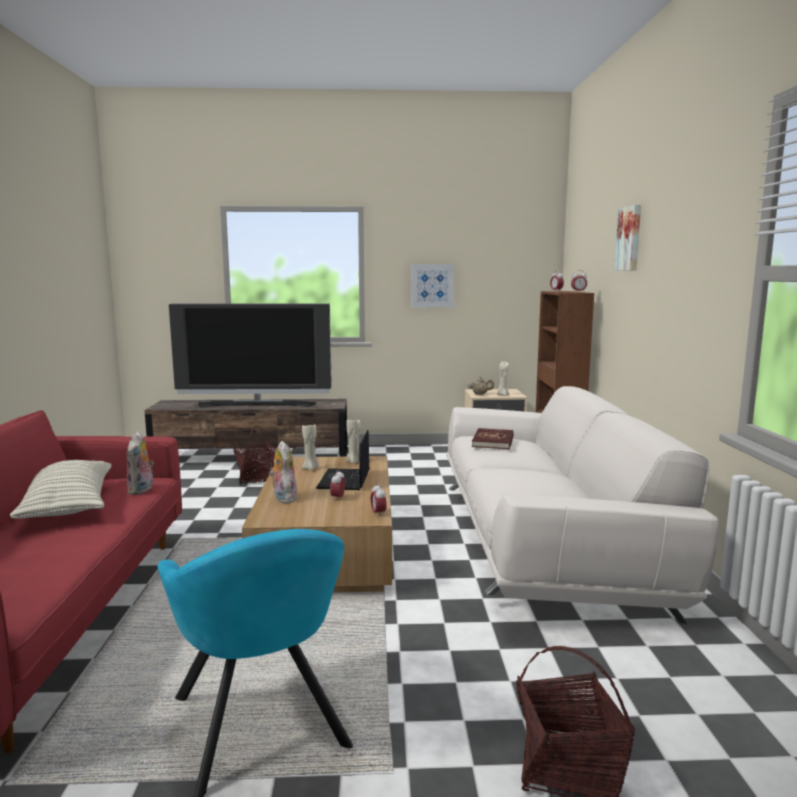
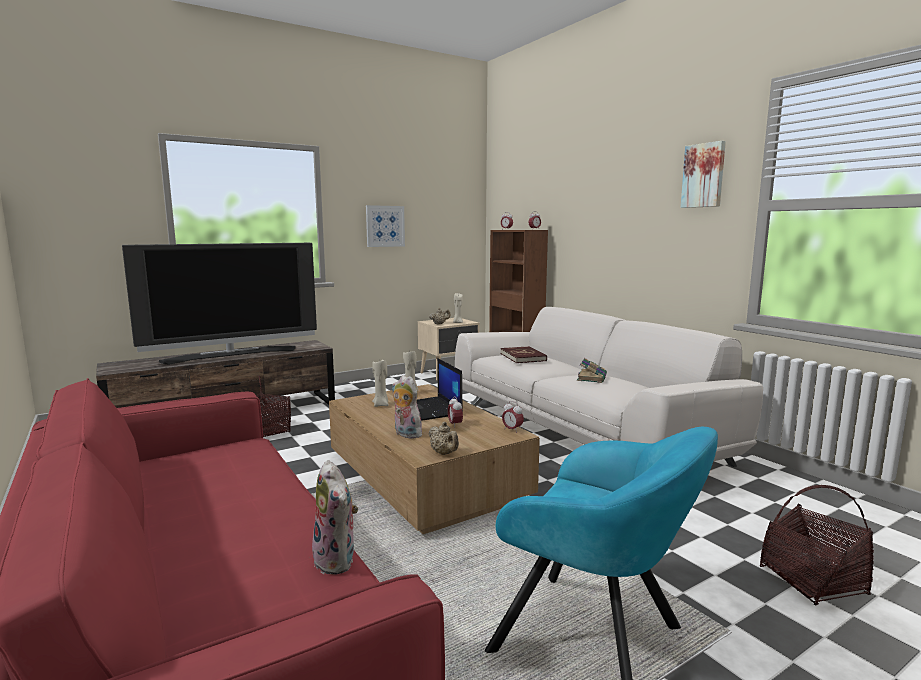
camera: 30 degrees left, 0 degrees up
pillow [10,460,111,519] -> none
plush toy [126,431,154,495] -> plush toy moved to [312,460,358,575]
picture [614,205,641,271] -> picture moved to [681,141,726,208]
none -> beige teapot [429,422,459,455]
none -> book [577,358,607,383]

